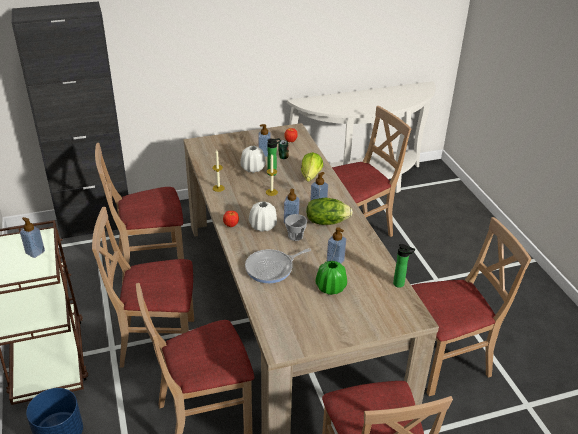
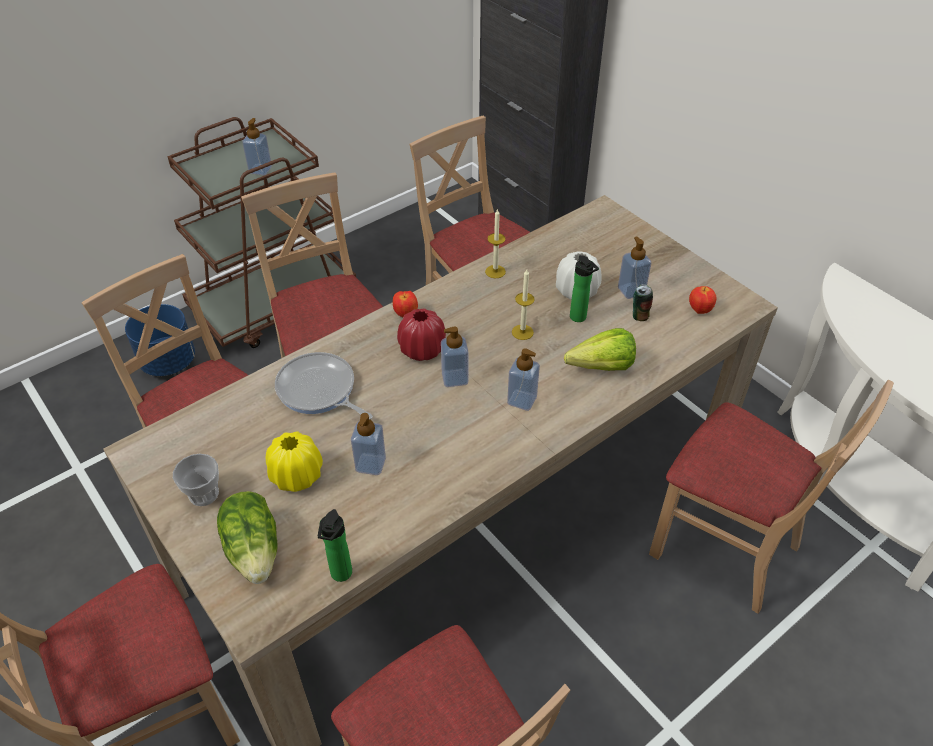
camera: 70 degrees right, 10 degrees up
white vase [249,201,277,232] -> red vase [397,309,446,361]
cup [285,214,307,241] -> cup moved to [173,454,219,506]
lettuce [306,198,353,225] -> lettuce moved to [217,491,277,584]
green vase [315,261,347,295] -> yellow vase [266,431,323,492]

